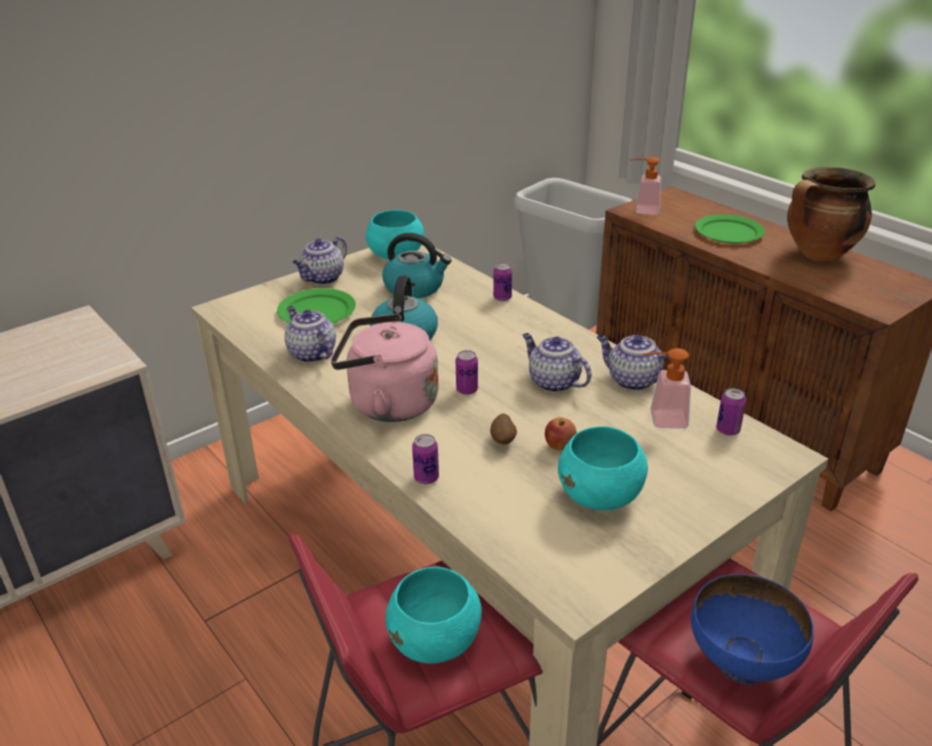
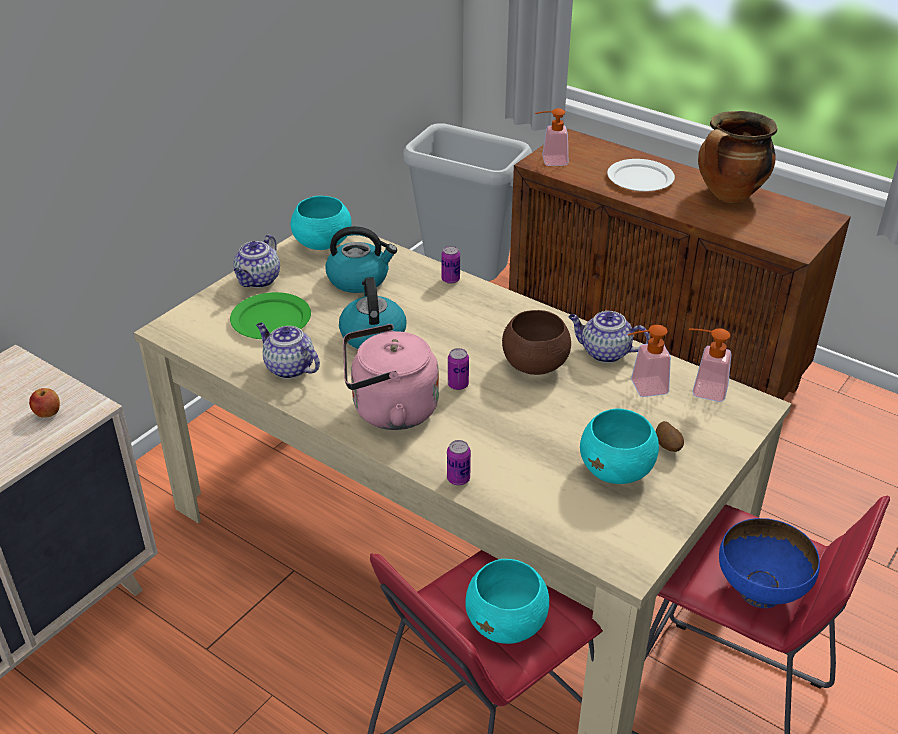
camera: 15 degrees left, 5 degrees up
potato [490,413,517,444] -> potato moved to [656,421,684,452]
teapot [523,333,592,393] -> brown bowl [502,310,571,375]
apple [545,418,577,451] -> apple moved to [29,388,60,418]
green plate [695,214,765,244] -> white plate [607,159,675,191]
can [716,388,746,436] -> soap dispenser [689,328,731,402]

